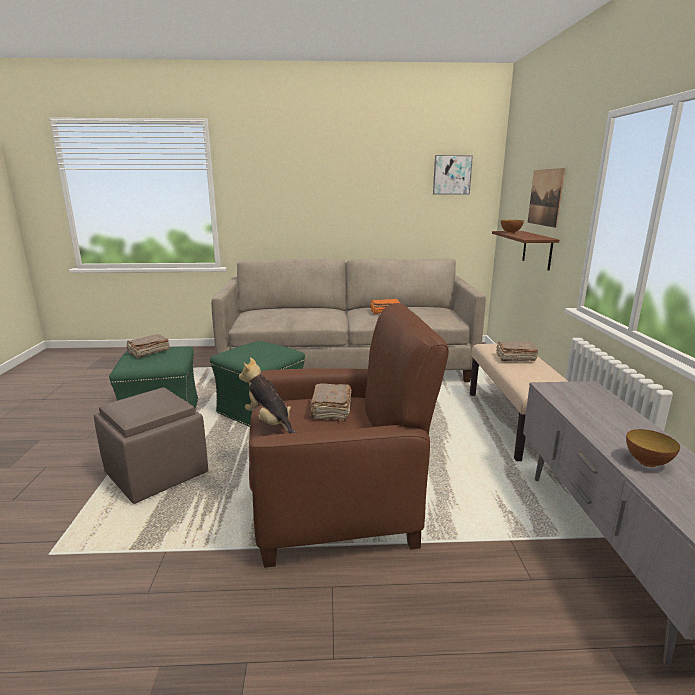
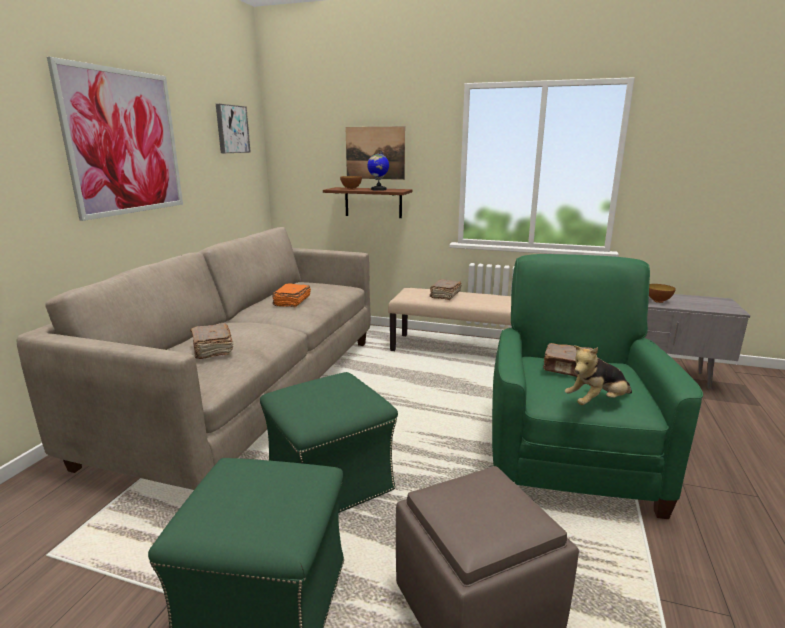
camera: 70 degrees left, 0 degrees up
brown book [127,334,170,358] -> brown book moved to [190,324,234,359]
brown armchair [249,303,449,568] -> green armchair [492,254,703,519]
none -> picture [47,57,183,221]
none -> globe [367,151,389,191]

